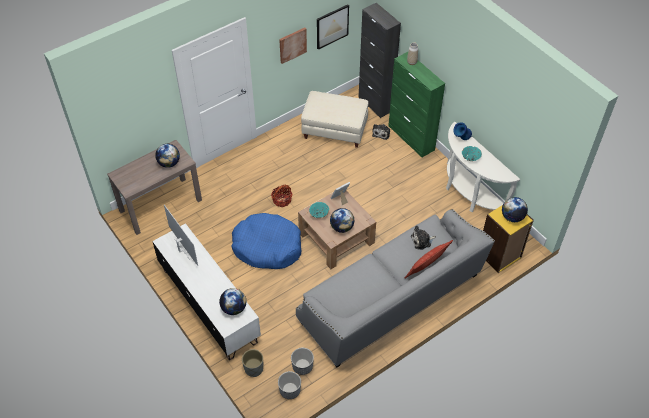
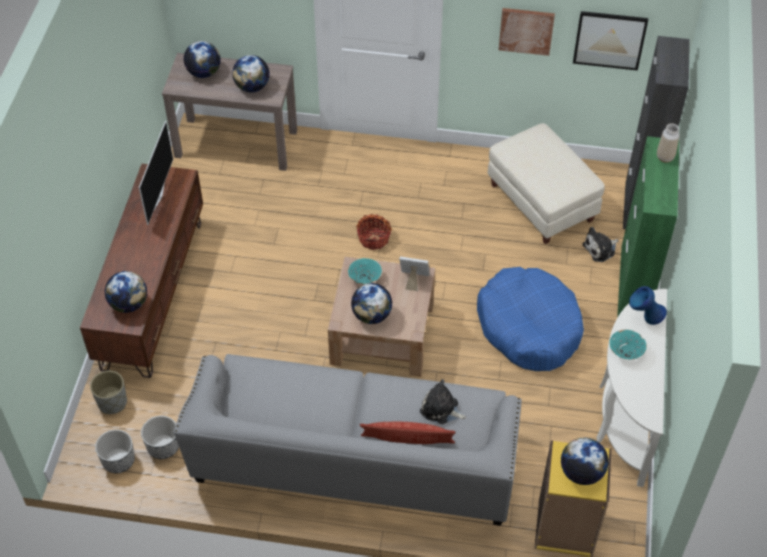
camera: 45 degrees right, 0 degrees up
white tv stand [152,223,261,360] -> brown tv stand [80,164,203,378]
blue dog bed [231,213,301,269] -> blue dog bed moved to [477,267,584,371]
none -> globe [184,41,221,78]

